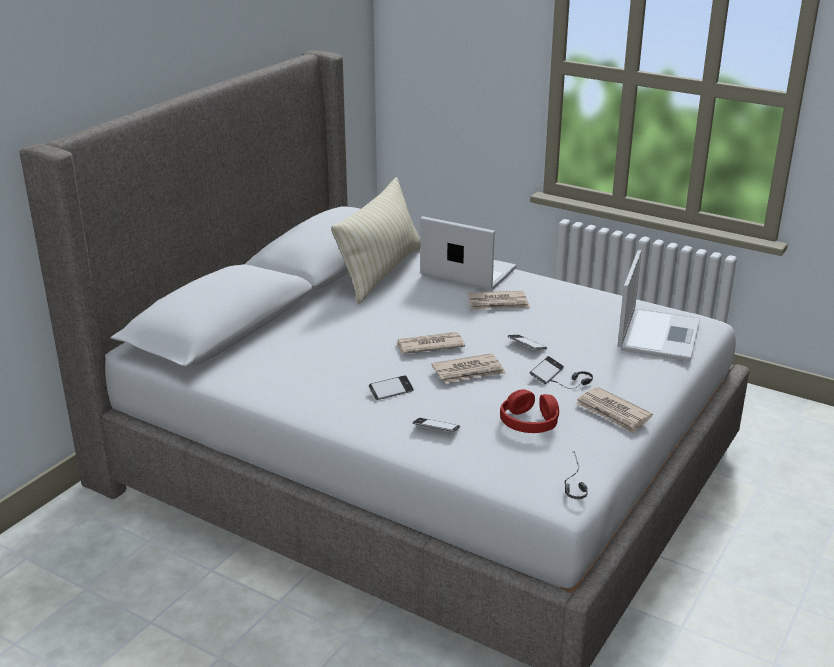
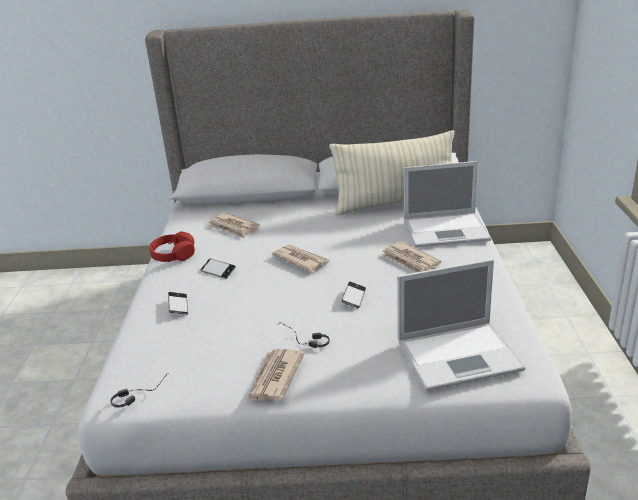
camera: 60 degrees right, 0 degrees up
laptop [420,216,517,291] -> laptop turned 90 degrees clockwise [404,161,491,248]
newspaper [431,353,506,383] -> newspaper moved to [208,213,260,238]
red headphones [500,389,559,433] -> red headphones moved to [149,232,195,262]
phone [530,356,564,384] -> none

